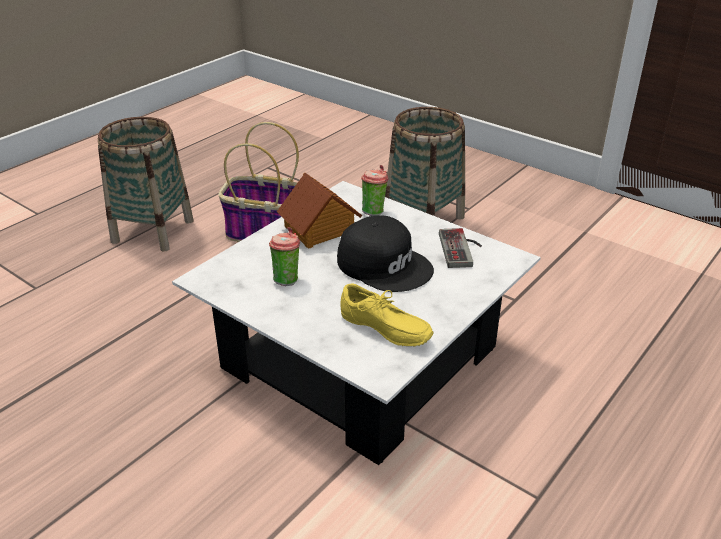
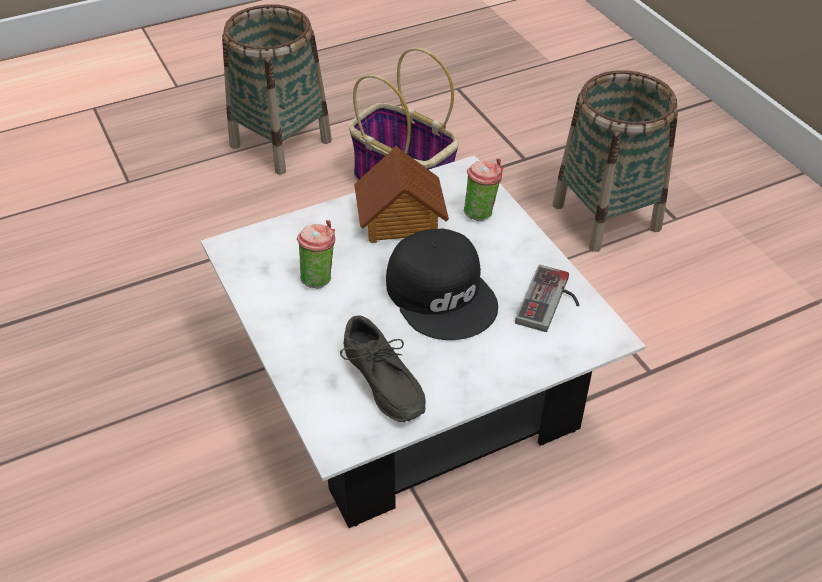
camera: 25 degrees right, 10 degrees up
yellow shoe [340,283,434,347] -> grey shoe [340,315,426,422]

